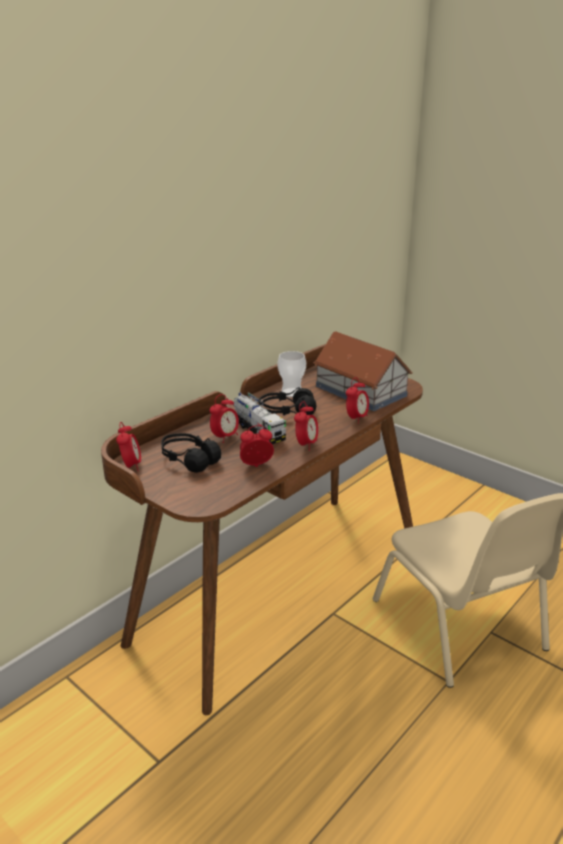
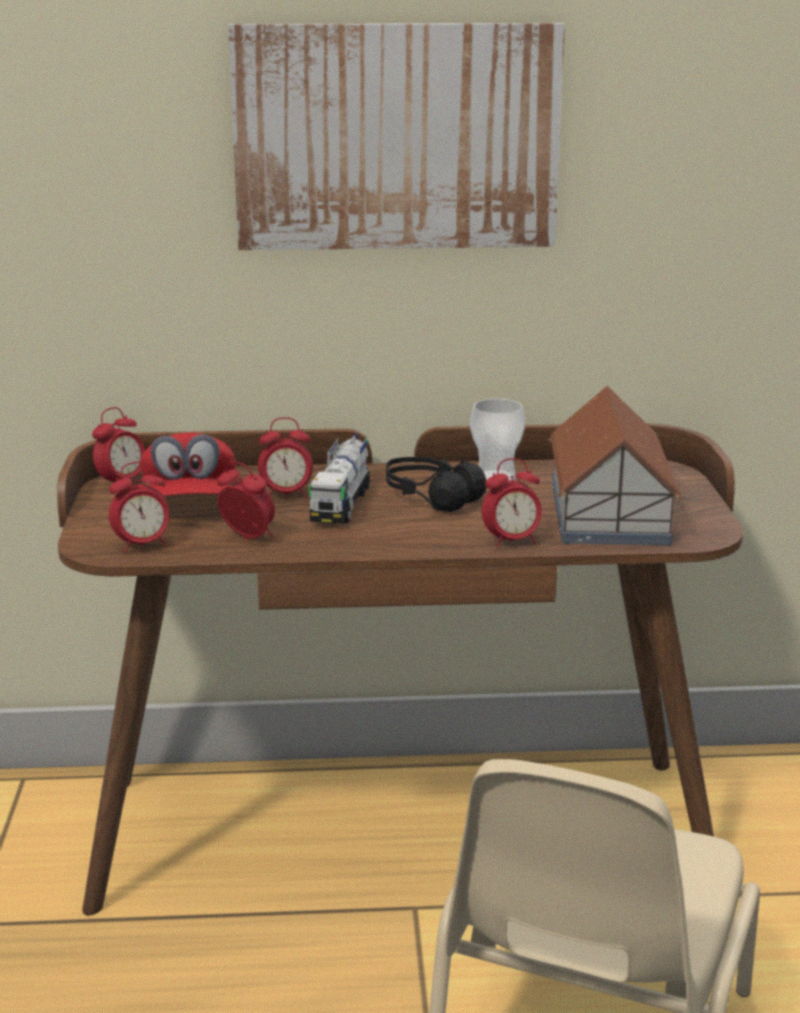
camera: 45 degrees right, 5 degrees down
black headphones [161,433,221,473] -> red cap [140,433,236,496]
alarm clock [294,401,318,451] -> alarm clock moved to [109,462,169,553]
none -> picture [228,23,565,250]

